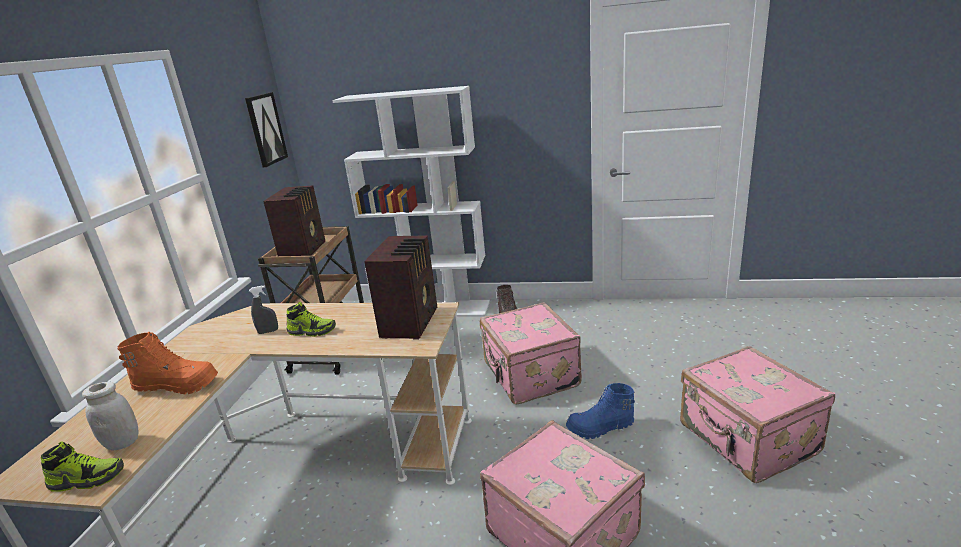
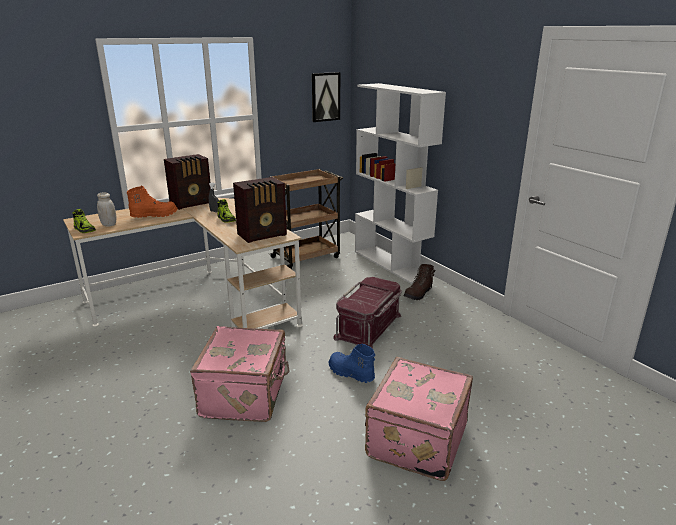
camera: 45 degrees right, 0 degrees up
orange boot [118,332,218,394] -> orange boot turned 75 degrees counterclockwise [127,186,178,218]
radio [263,185,325,256] -> radio moved to [164,154,211,210]
pink suitcase [480,302,582,404] -> red storage box [333,277,402,349]

